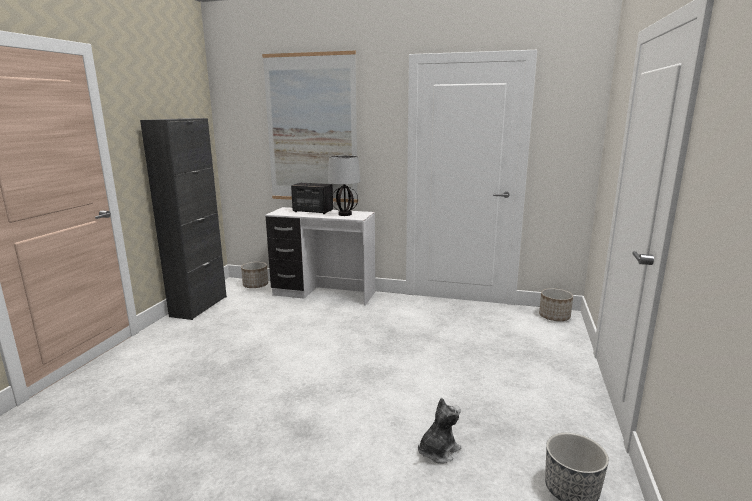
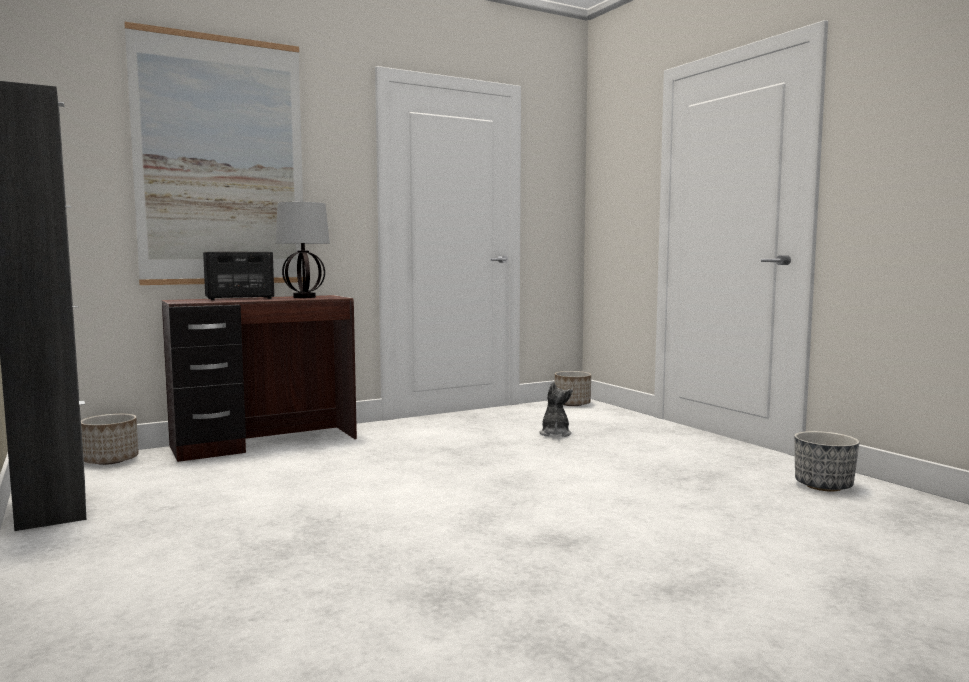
camera: 45 degrees left, 10 degrees down
white desk [265,207,375,306] -> brown desk [162,295,357,462]
plush toy [418,398,461,464] -> plush toy moved to [539,382,573,437]

